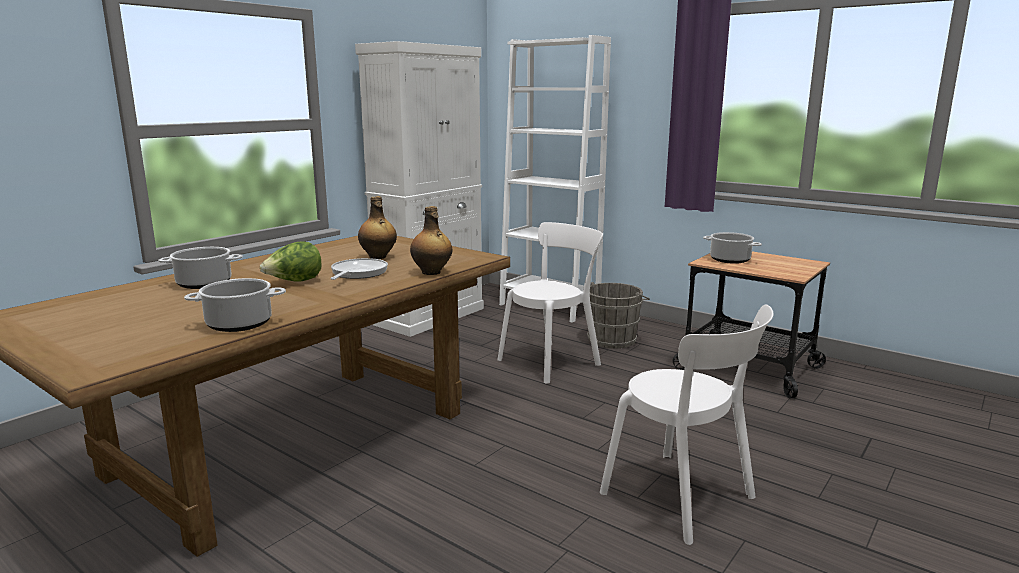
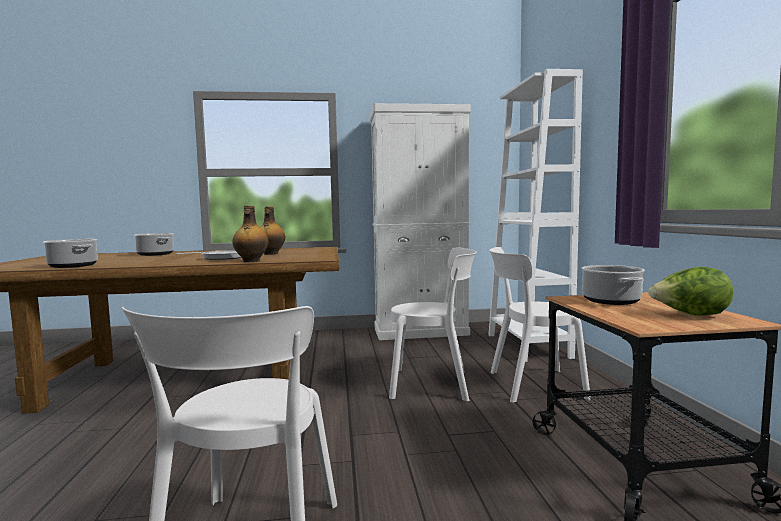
camera: 45 degrees right, 10 degrees down
lettuce [260,241,321,282] -> lettuce moved to [648,267,733,316]
grey bucket [587,282,650,348] -> white chair [489,247,591,403]

